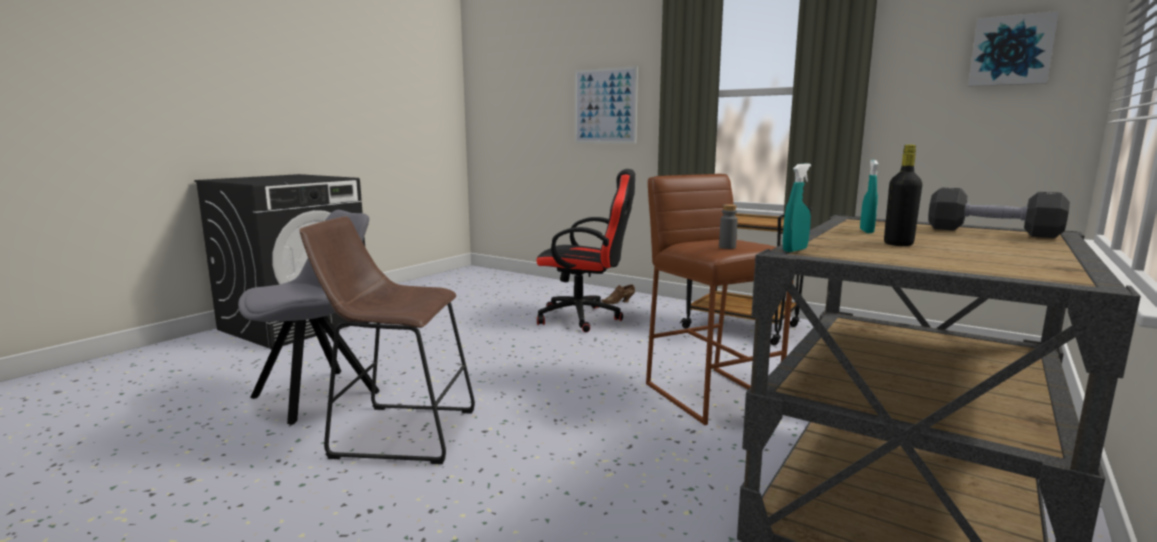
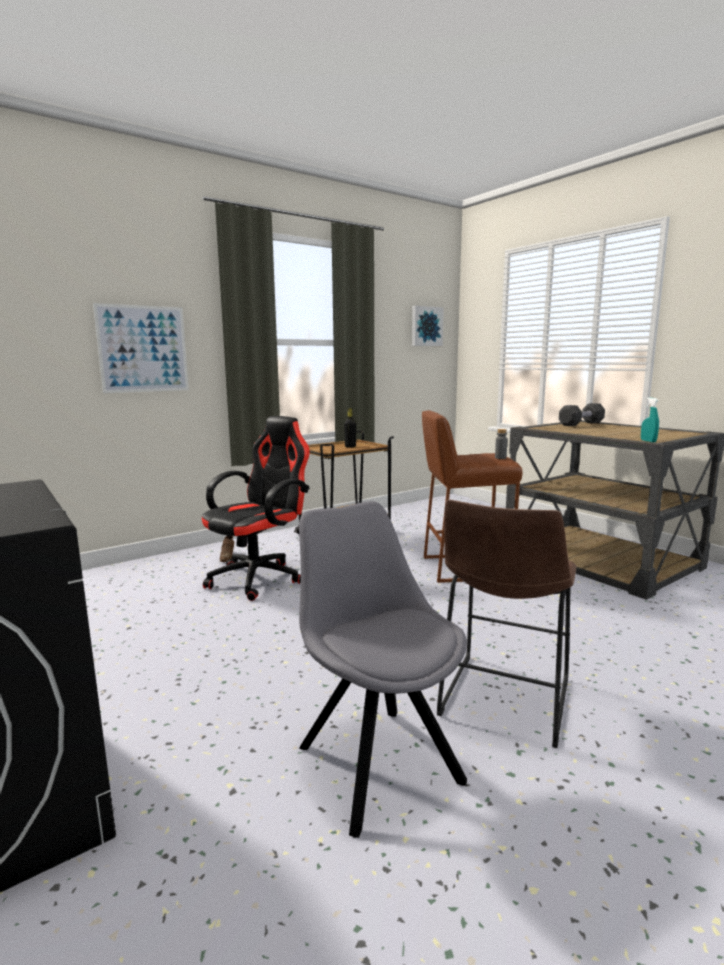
camera: 70 degrees left, 0 degrees up
turquoise spray bottle [860,160,878,233] -> none
black bottle [884,145,922,246] -> black bottle moved to [344,408,356,448]

